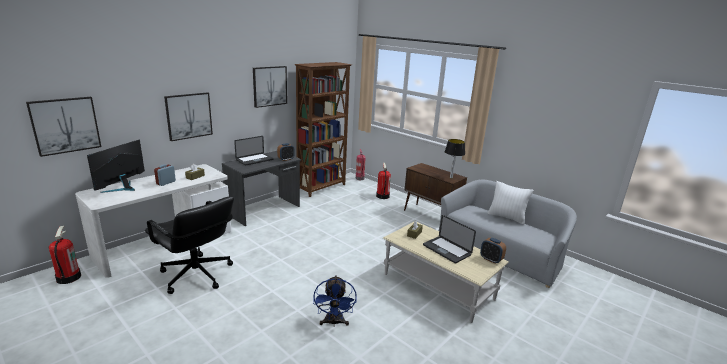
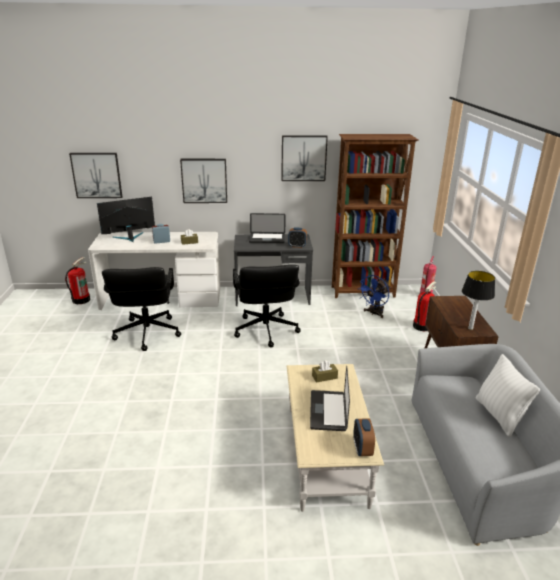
camera: 45 degrees right, 5 degrees up
blue fan [313,276,357,327] -> blue fan moved to [358,275,391,318]
none -> black office chair [233,264,301,347]

